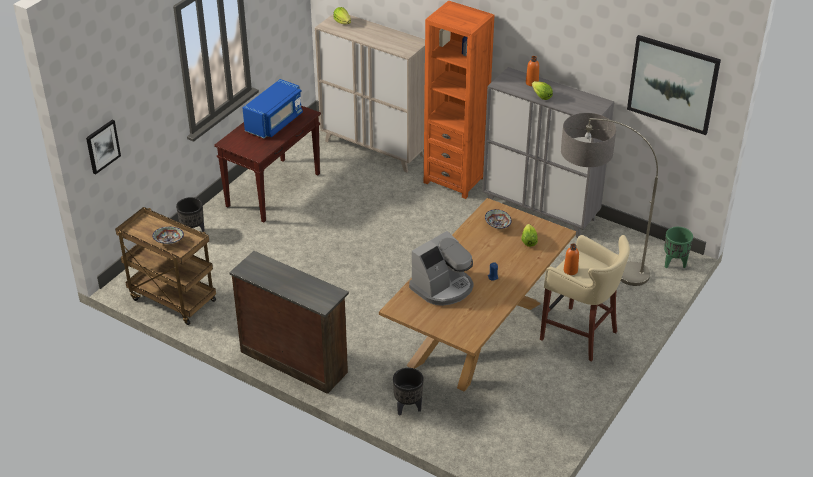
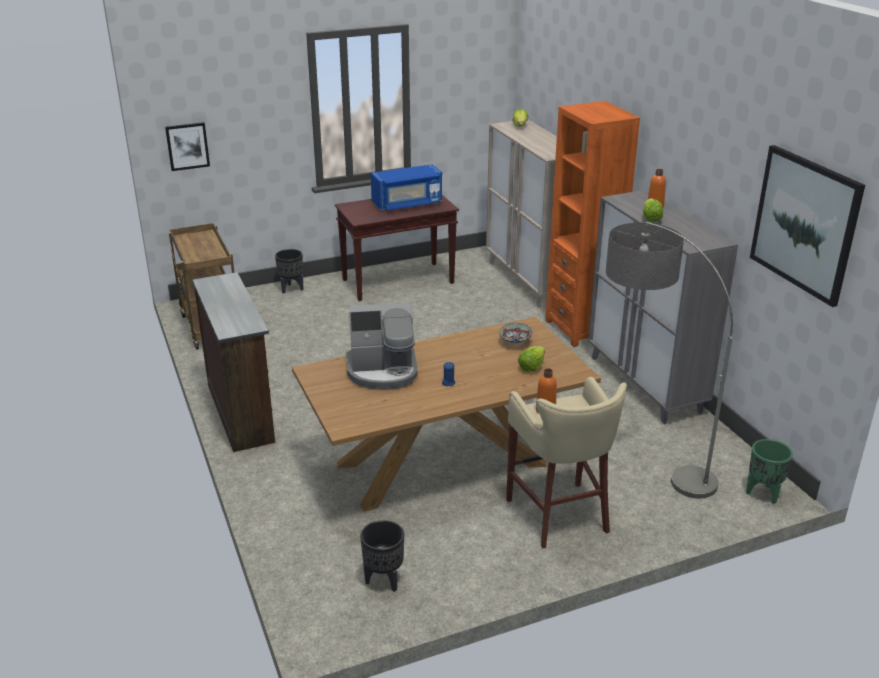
camera: 35 degrees right, 10 degrees down
bowl [152,227,184,244] -> none
black planter [393,368,424,416] -> black planter moved to [360,520,404,592]

